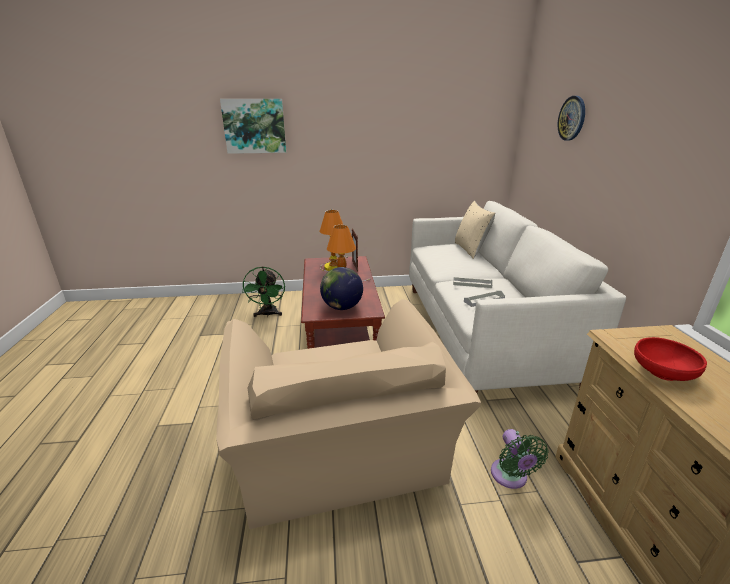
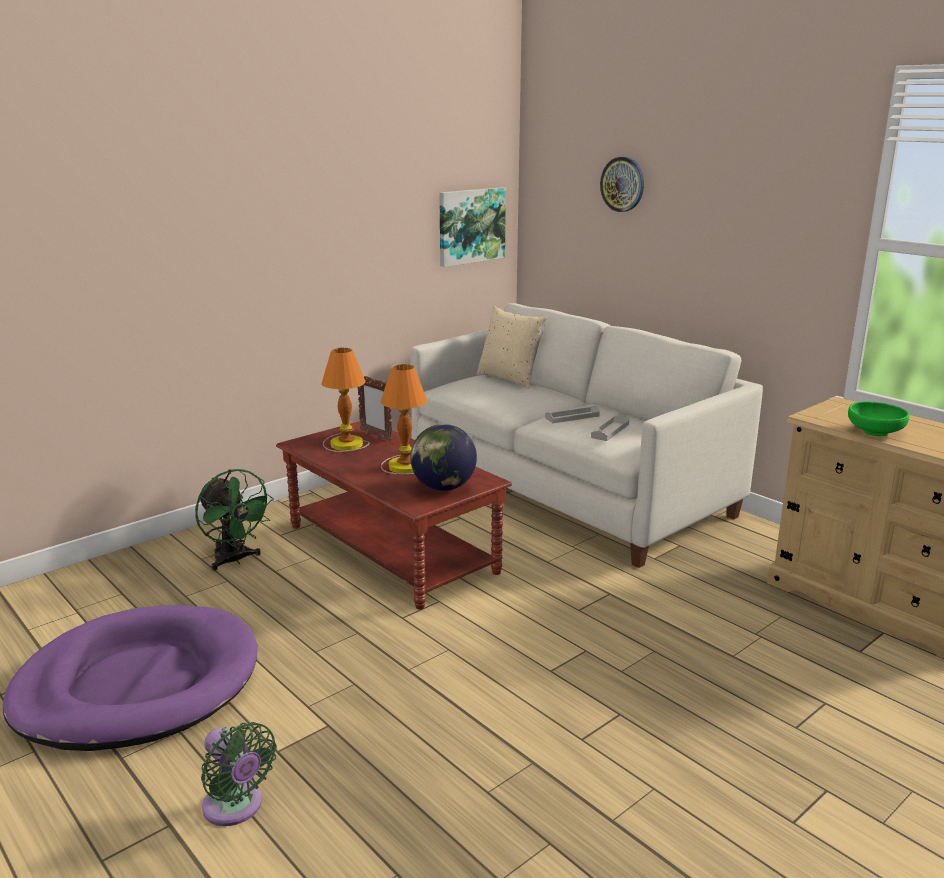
camera: 35 degrees left, 5 degrees down
beige armchair [216,299,481,529] -> none
picture [220,99,286,154] -> picture moved to [439,187,506,267]
green fan [491,429,548,489] -> green fan moved to [201,722,277,826]
red bowl [634,337,707,381] -> green bowl [848,402,909,436]
none -> purple dog bed [3,605,258,751]

